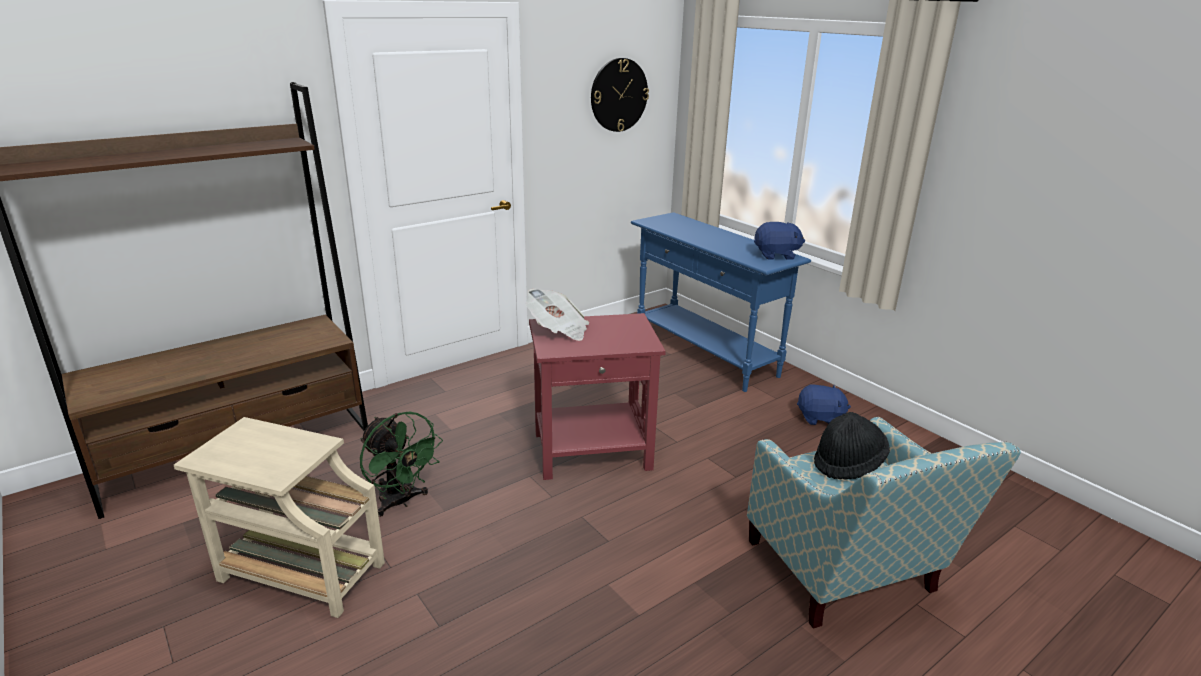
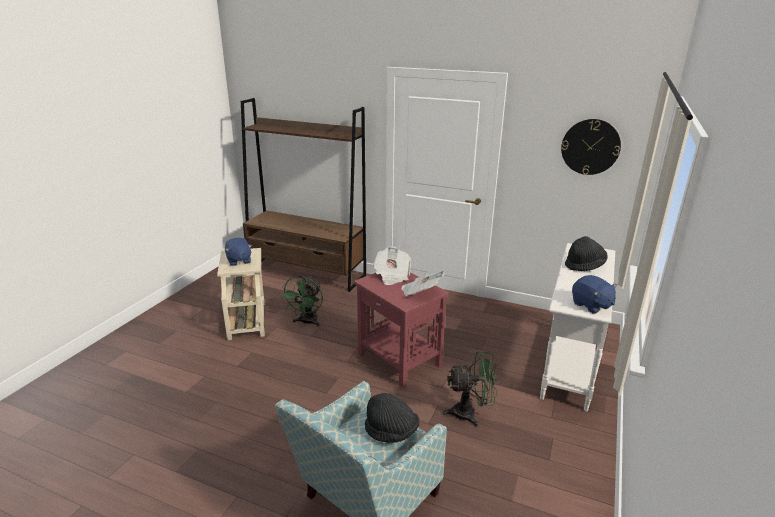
camera: 60 degrees right, 0 degrees up
blue console table [631,212,811,392] -> white console table [540,243,615,411]
blue plush toy [797,385,851,425] -> blue plush toy moved to [225,238,252,266]
none -> newspaper [401,269,445,296]
none -> green fan [443,351,498,427]
none -> black hat [565,236,607,271]

